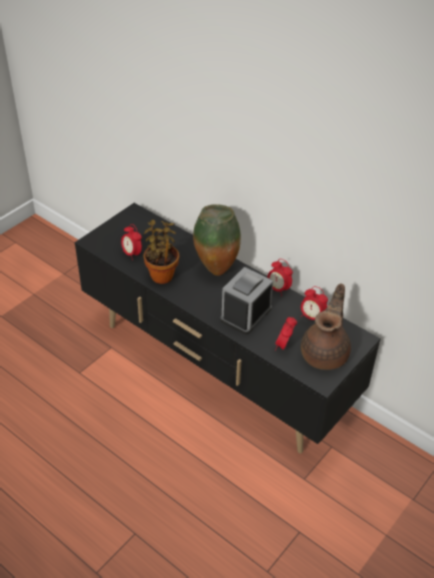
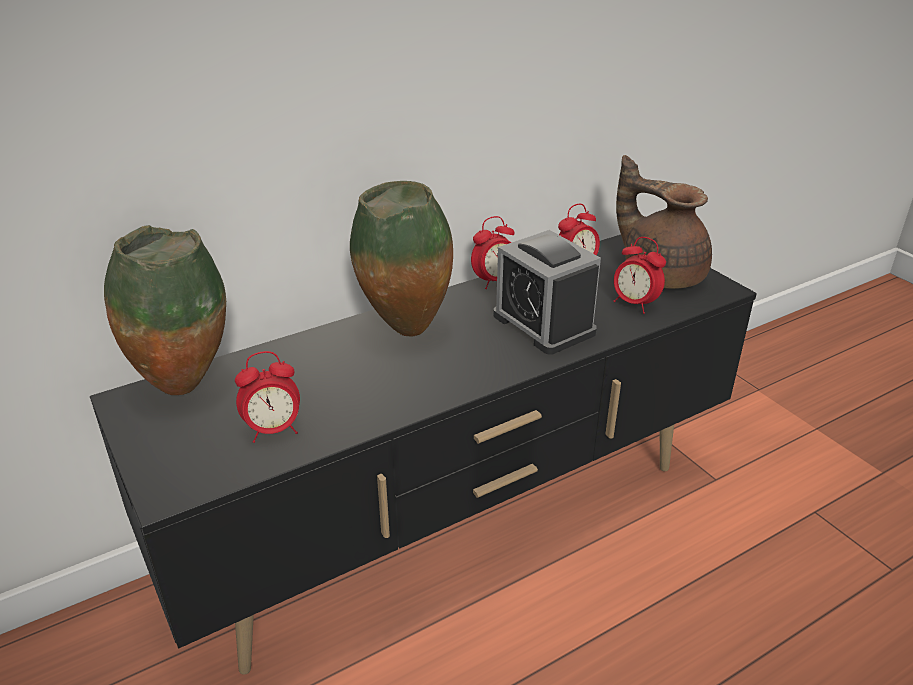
camera: 70 degrees left, 10 degrees down
potted plant [143,220,180,284] -> none
none -> vase [104,225,226,395]

